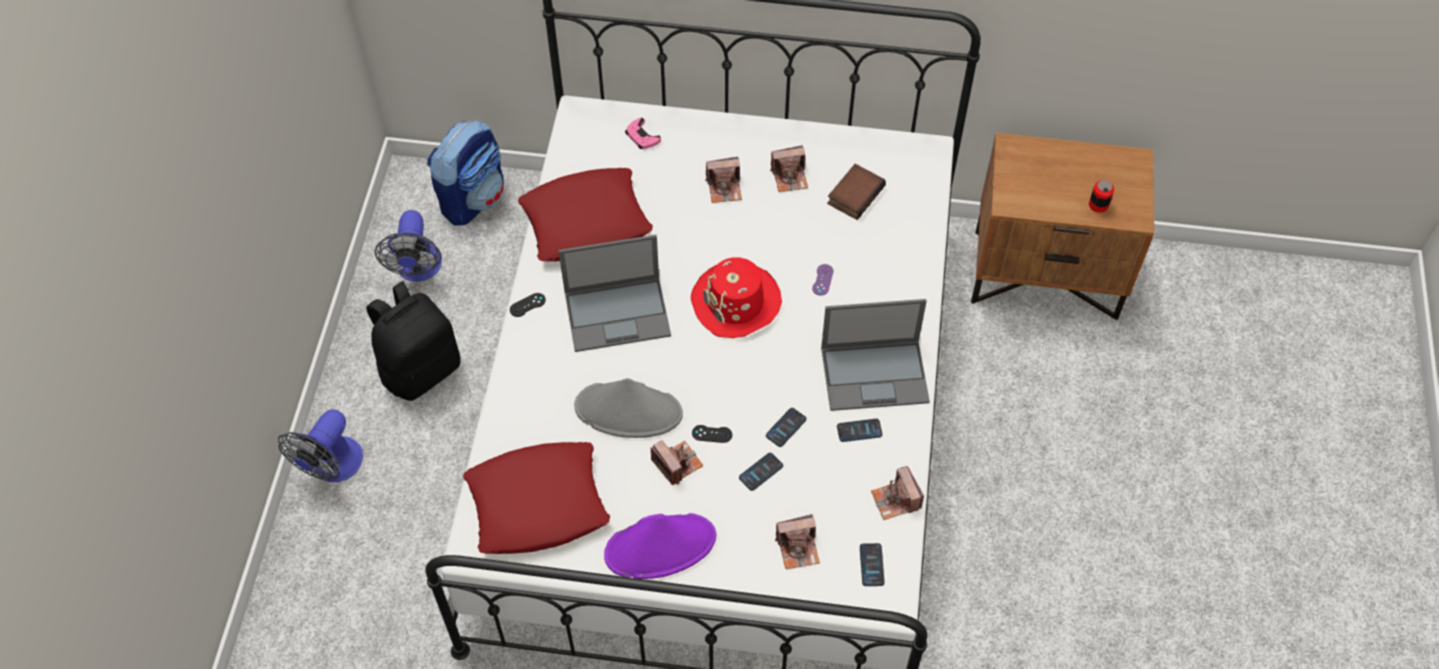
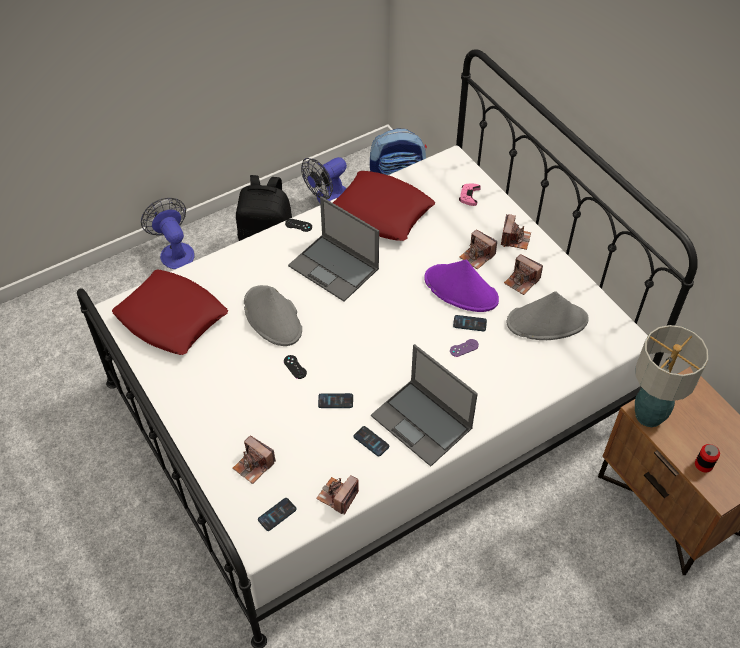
camera: 50 degrees right, 5 degrees down
fan [278,409,363,482] -> fan turned 75 degrees clockwise [141,198,194,269]
purple hat [604,513,716,579] -> purple hat moved to [424,260,499,312]
camera [651,440,703,485] -> camera moved to [501,214,531,250]
red hat [691,257,782,338] -> none
phone [739,453,783,491] -> phone moved to [453,315,487,331]
book [827,164,886,220] -> grey hat [507,291,589,340]
none -> table lamp [635,325,708,427]

